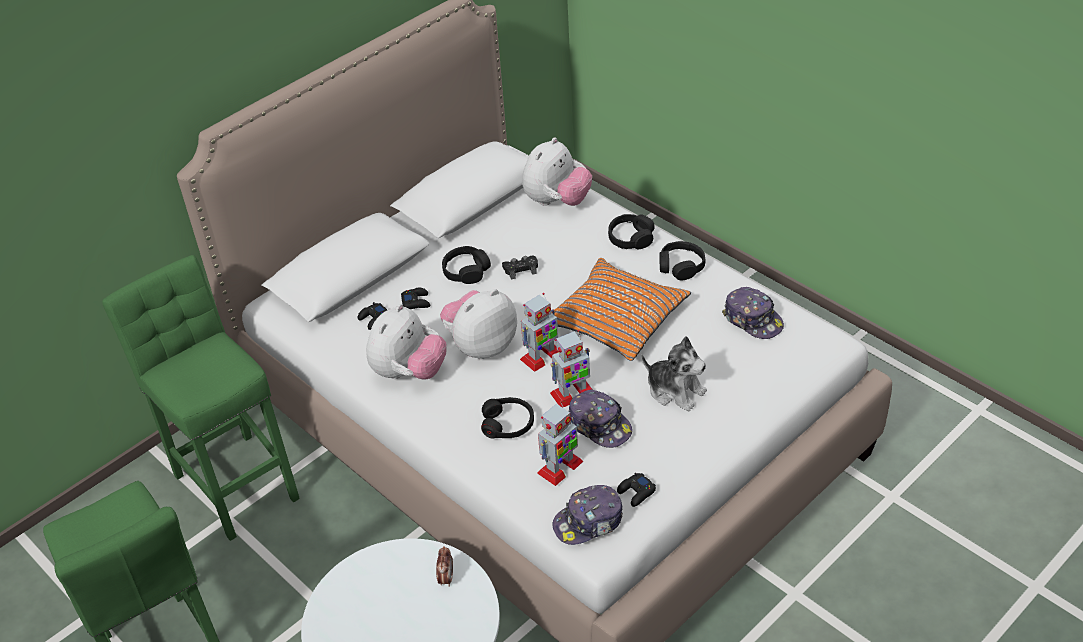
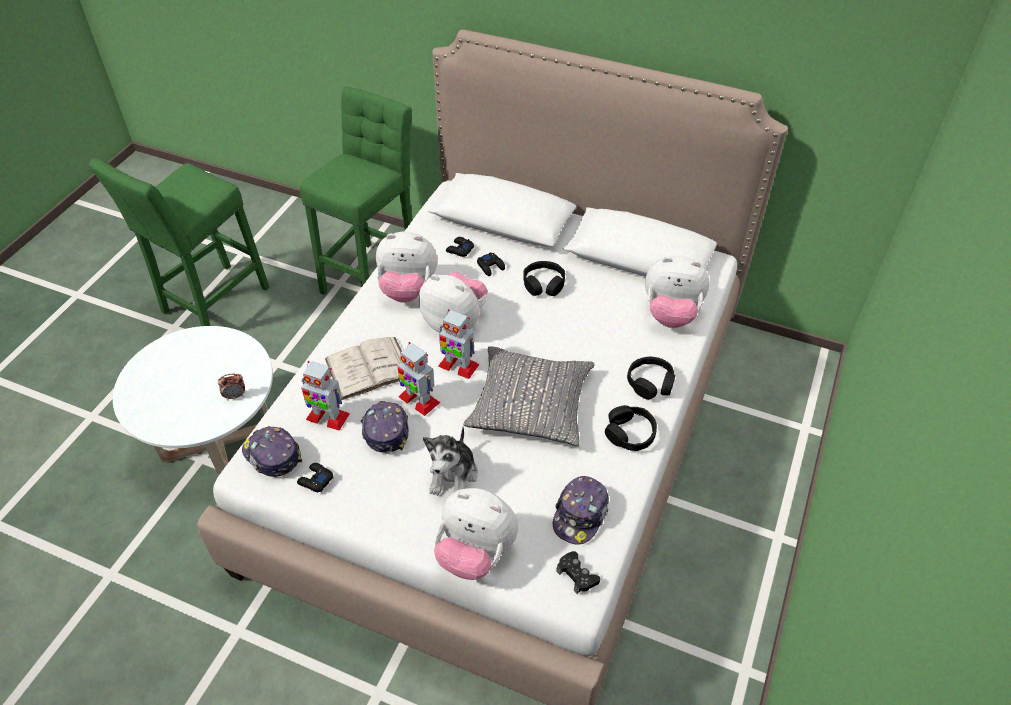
camera: 65 degrees right, 5 degrees up
black headphones [481,397,534,438] -> white book [325,337,402,400]
black game controller [502,255,538,280] -> black game controller moved to [556,551,600,594]
orange pillow [554,258,691,361] -> grey pillow [463,346,595,446]
cap [568,390,632,448] -> cap turned 150 degrees clockwise [361,401,409,454]
none -> plush toy [434,488,518,580]

